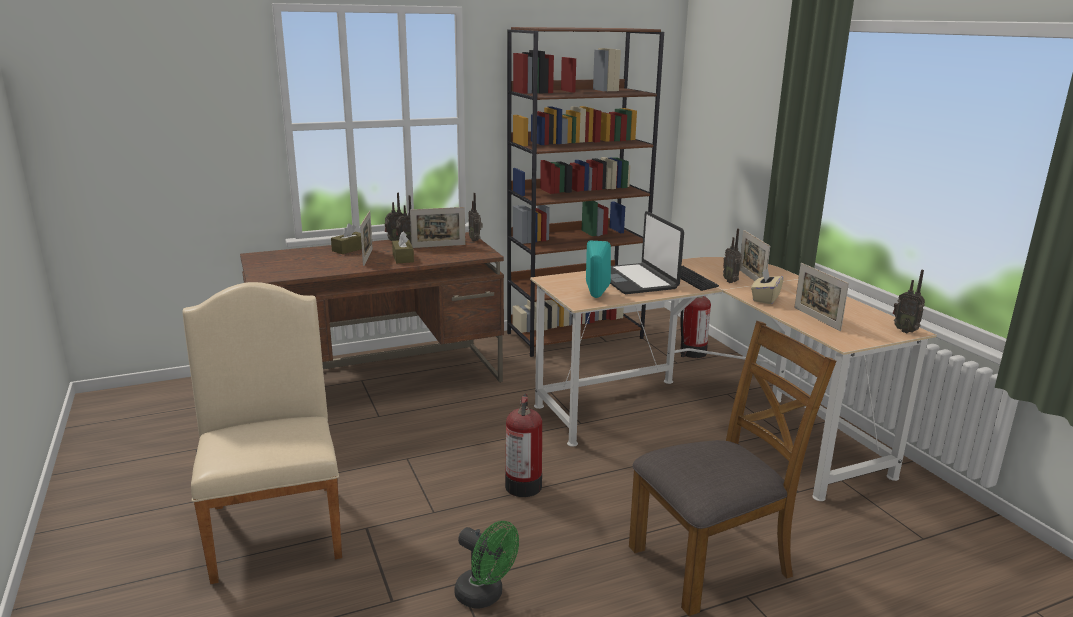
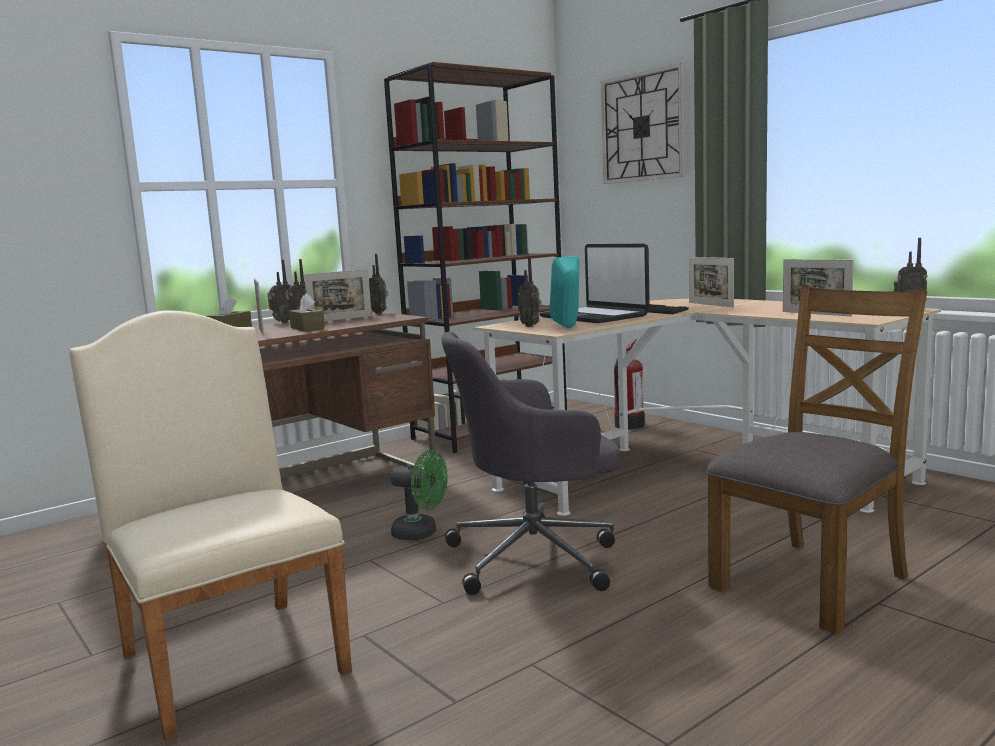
camera: 15 degrees left, 10 degrees down
green fan [454,521,519,609] -> green fan moved to [390,450,448,540]
fire extinguisher [505,394,542,497] -> grey office chair [441,332,620,595]
radio [723,228,743,283] -> radio moved to [517,257,542,327]
beige tissue box [751,268,784,304] -> none
none -> wall clock [601,63,685,184]

